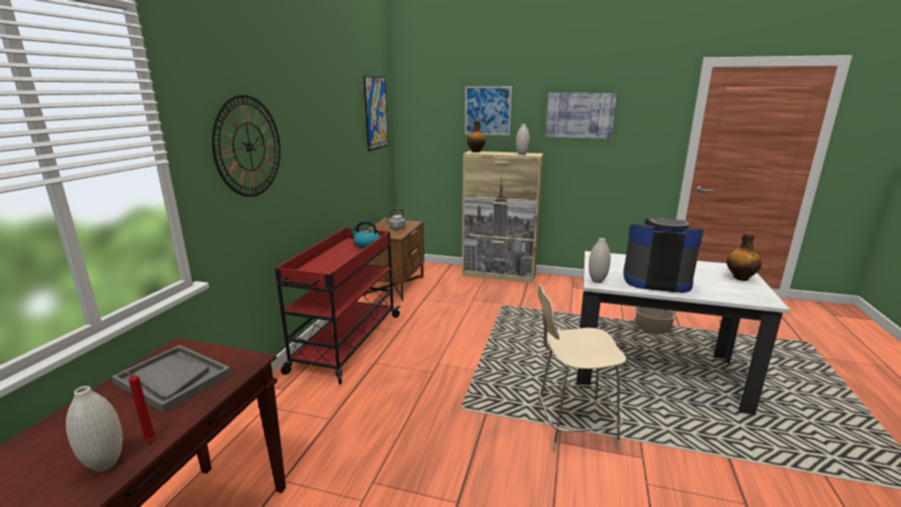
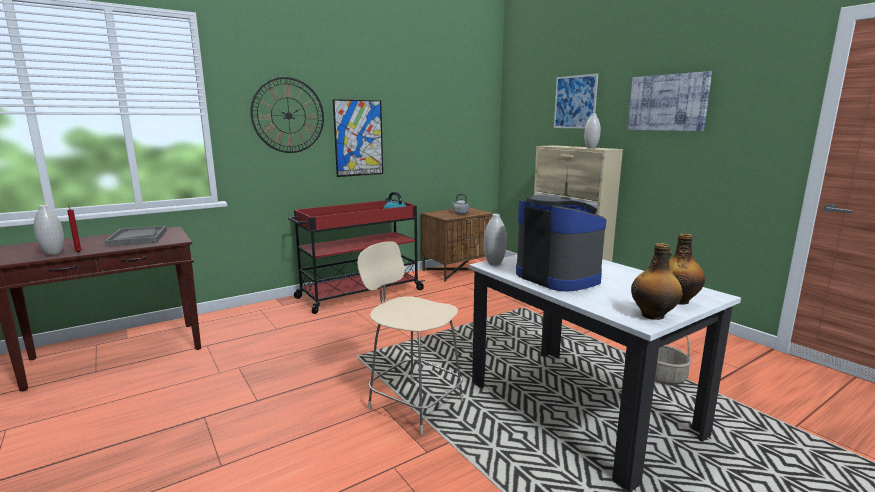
camera: 40 degrees right, 5 degrees down
picture [363,76,388,151] -> picture moved to [333,99,383,177]
bottle [467,120,486,152] -> bottle moved to [631,243,683,320]

